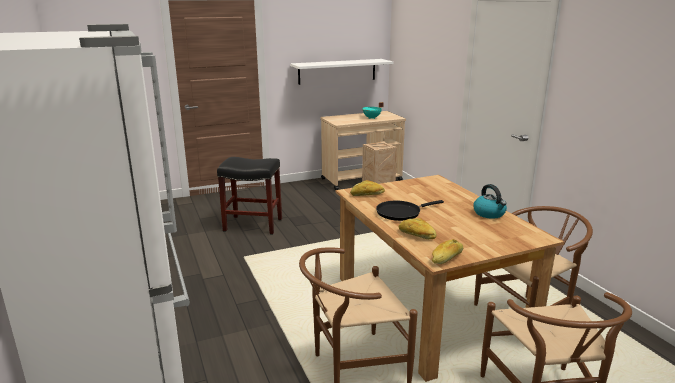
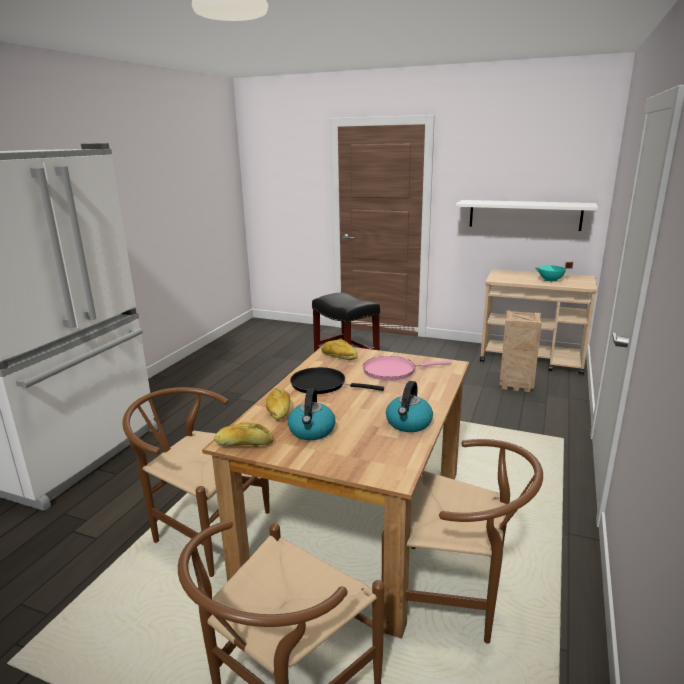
camera: 45 degrees right, 0 degrees up
none -> kettle [288,388,335,440]
none -> pink frying pan [363,356,452,381]

